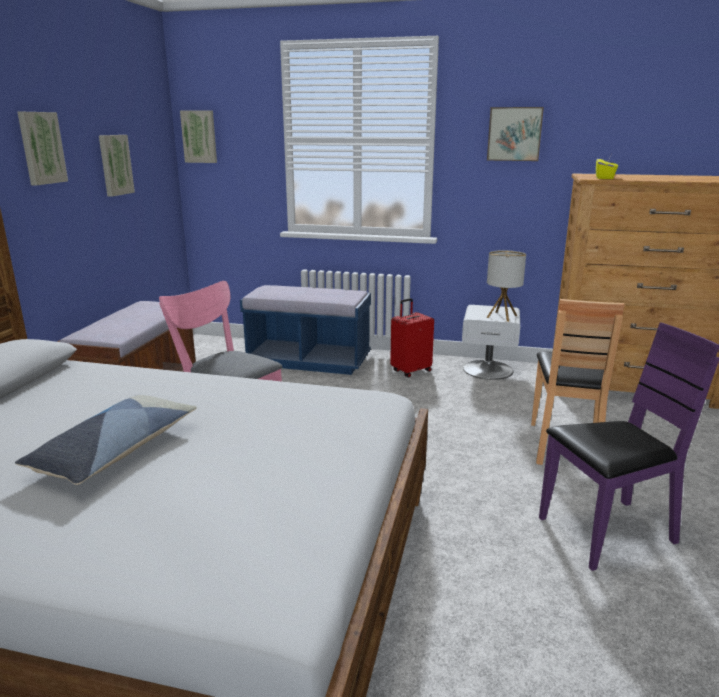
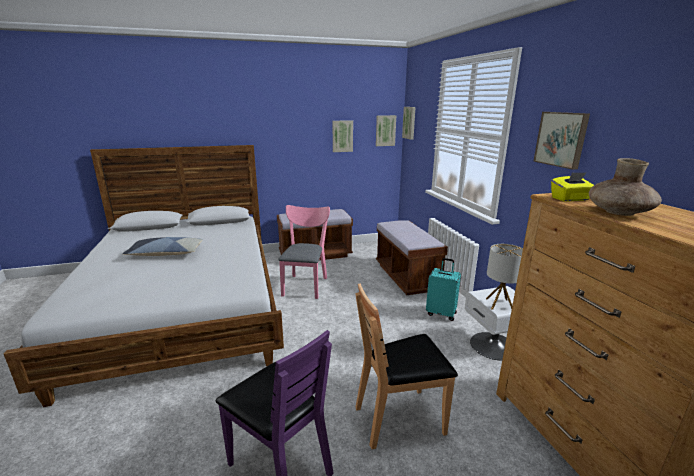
camera: 60 degrees right, 0 degrees up
picture [17,112,68,185] -> picture moved to [376,115,396,146]
blue bench [240,285,371,375] -> brown bench [376,221,448,295]
red suitcase [390,298,434,377] -> turquoise suitcase [426,258,461,321]
none -> brown vase [589,158,662,216]

